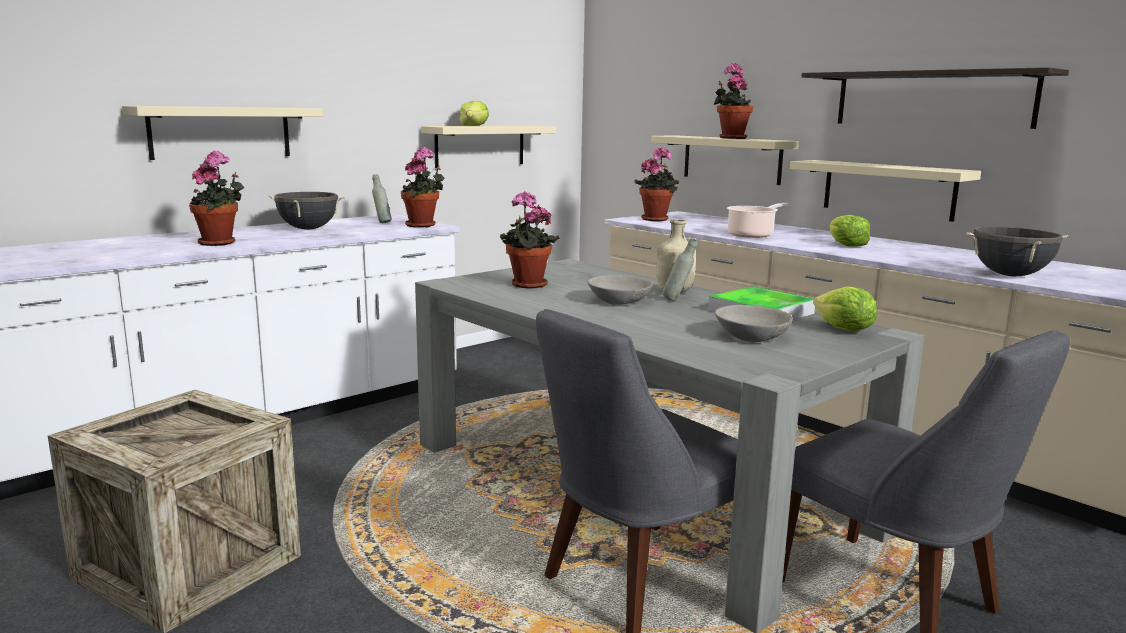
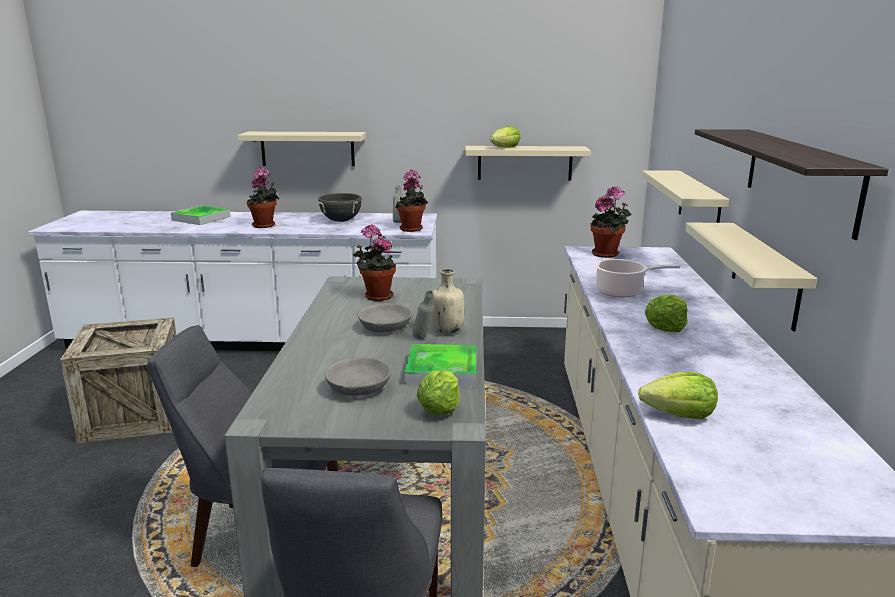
camera: 45 degrees right, 5 degrees up
potted plant [713,63,753,139] -> none
black cooking pot [966,227,1069,276] -> lettuce [638,372,718,419]
none -> tray [171,206,231,225]

